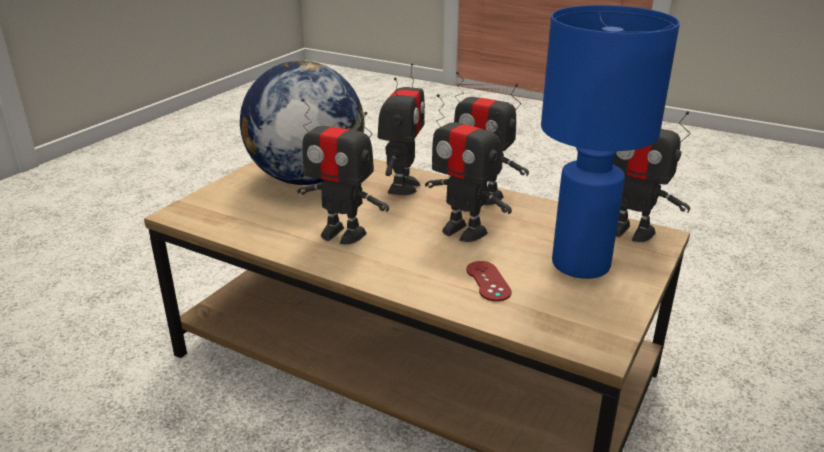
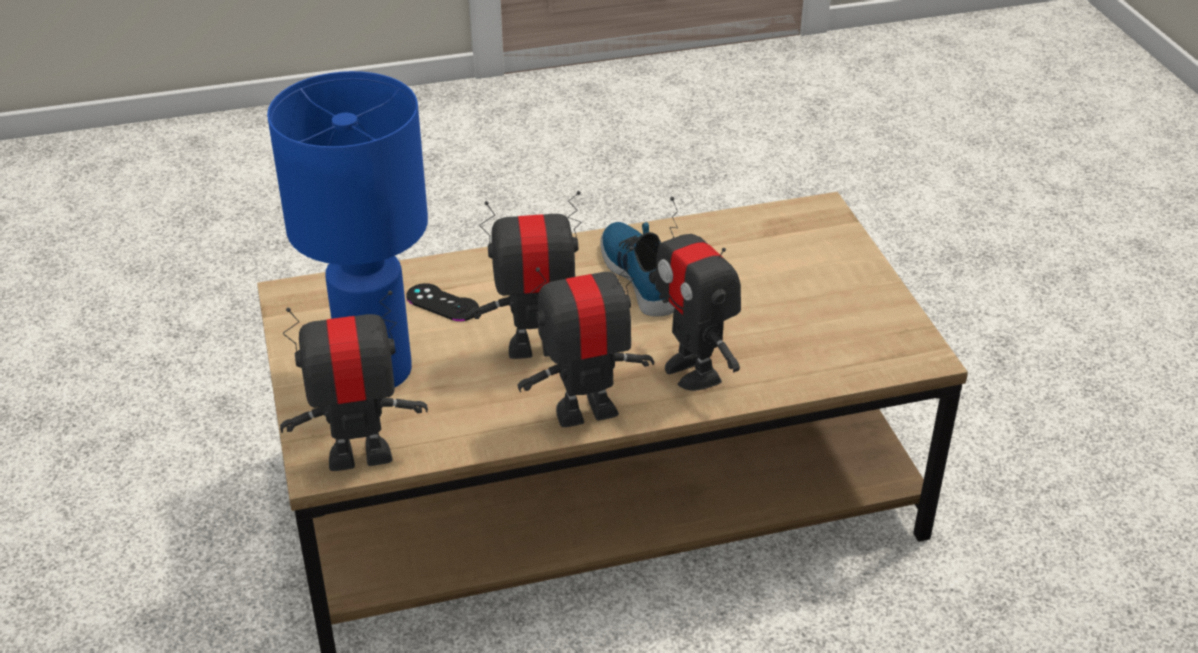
camera: 135 degrees right, 10 degrees up
globe [240,61,365,185] -> none
toy robot [297,99,389,244] -> shoe [600,222,675,317]
red game controller [466,261,512,302] -> black game controller [406,283,479,321]

